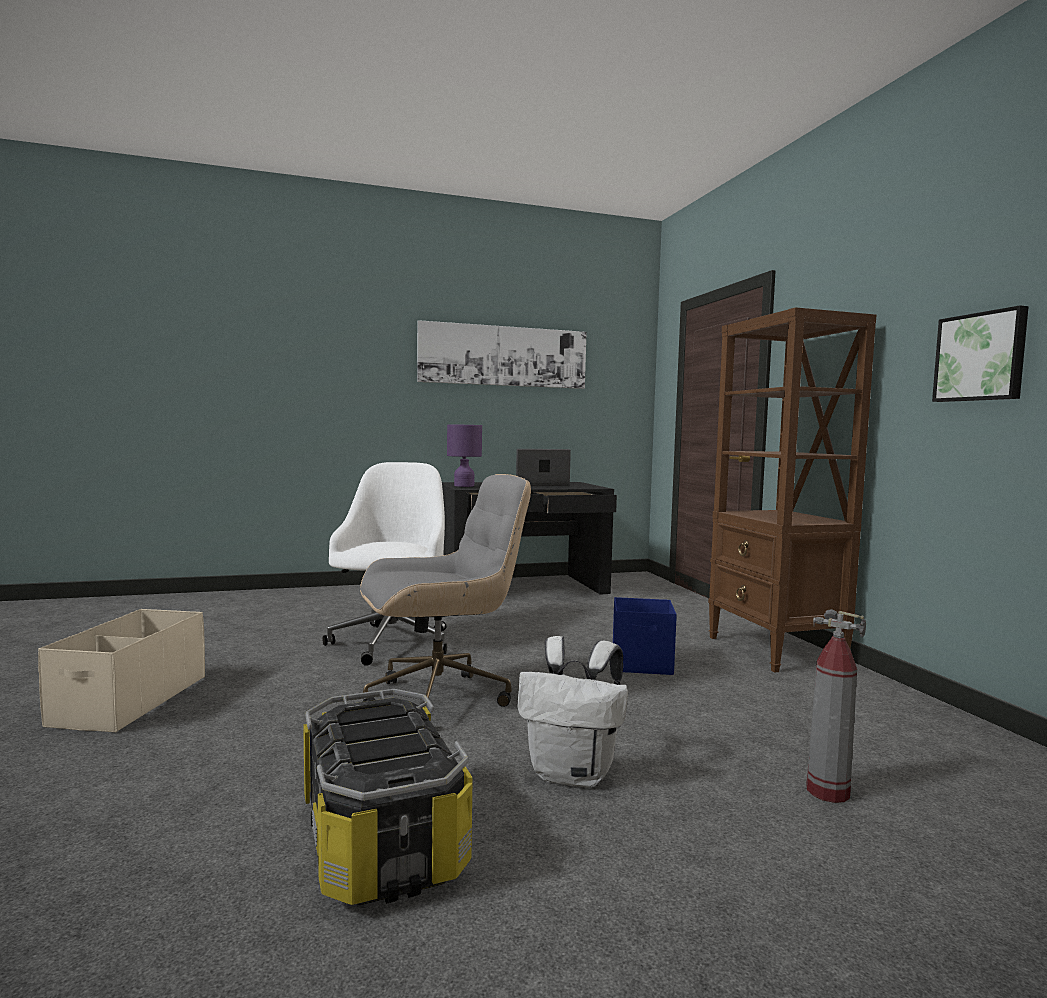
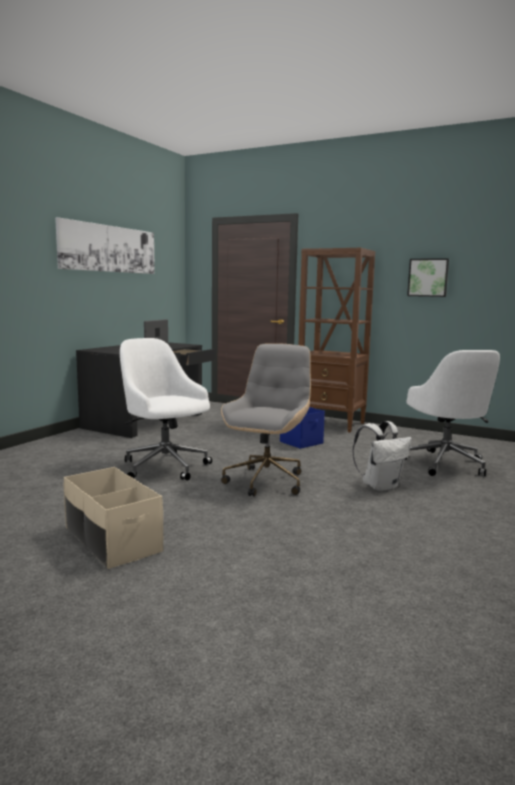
camera: 45 degrees left, 5 degrees up
storage box [303,689,472,906] -> none
purple table lamp [447,424,482,487] -> none
fire extinguisher [806,609,866,803] -> white office chair [405,350,500,476]

